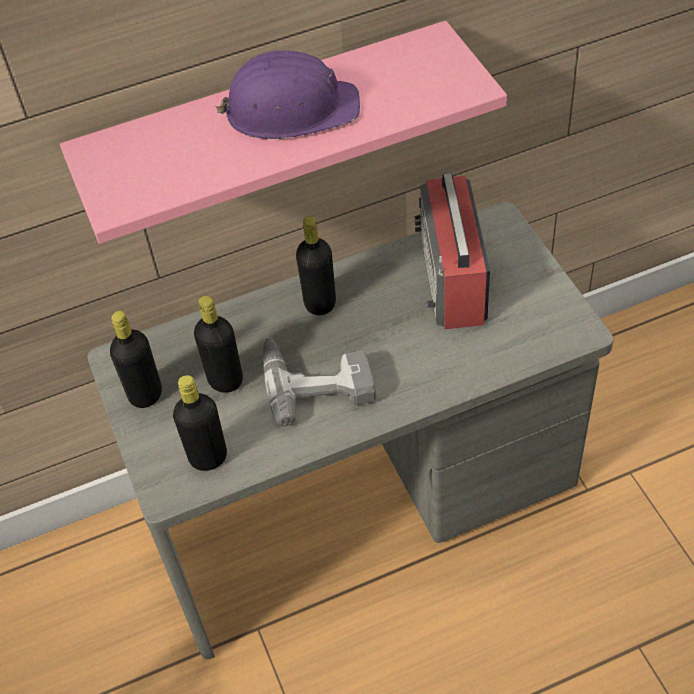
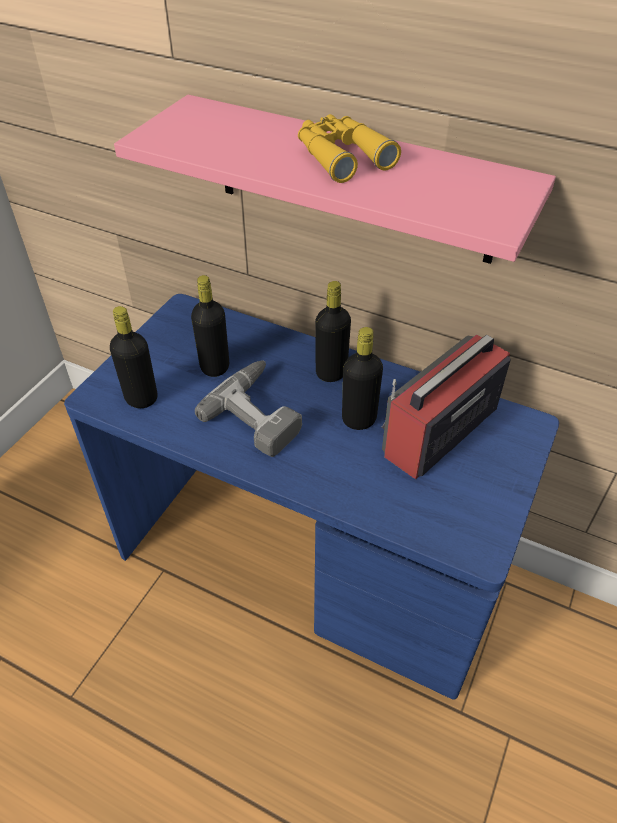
camera: 45 degrees right, 5 degrees down
grey desk [87,202,613,659] -> blue desk [64,294,559,699]
black bottle [110,311,162,408] -> black bottle moved to [342,327,383,430]
purple hard hat [214,50,360,139] -> yellow binoculars [298,114,401,183]

